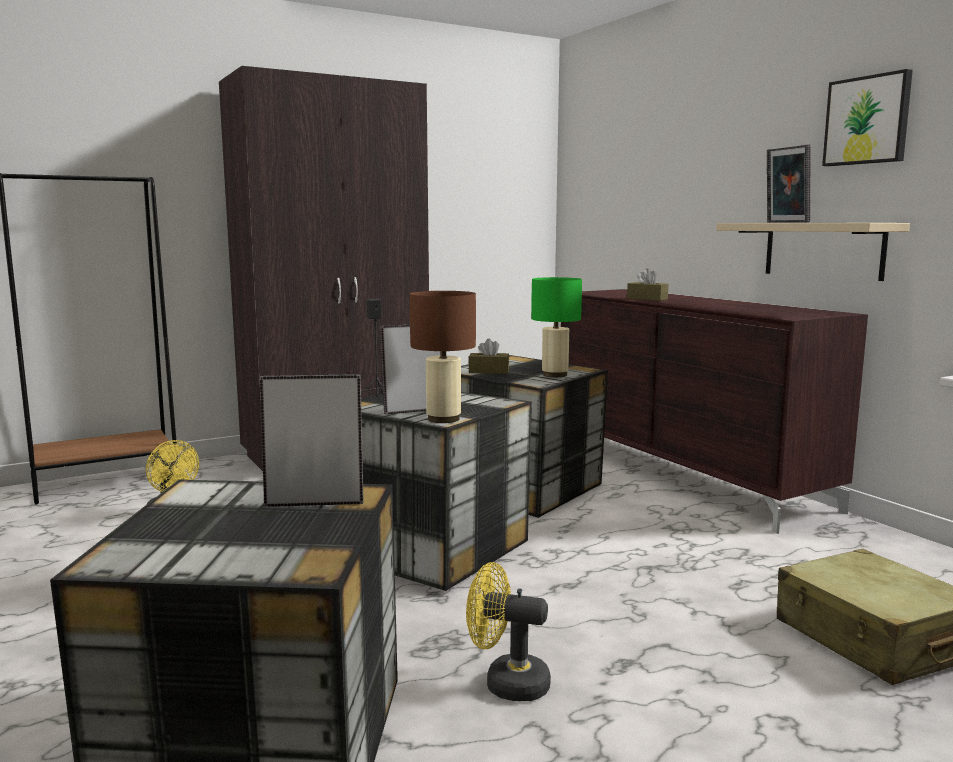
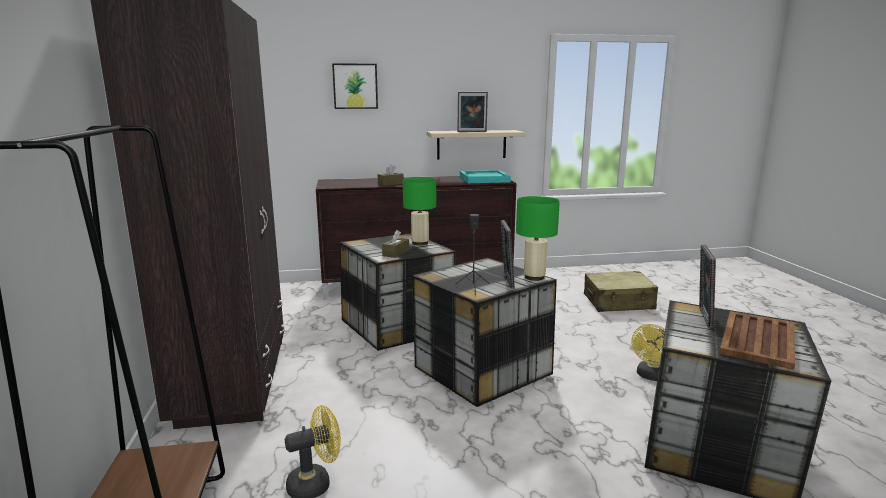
camera: 70 degrees left, 5 degrees up
brown table lamp [410,291,476,423] -> green table lamp [516,196,560,281]
picture [822,69,913,166] -> picture moved to [332,63,378,109]
none -> turquoise tray [460,170,511,183]
none -> brown tray [719,311,795,370]

